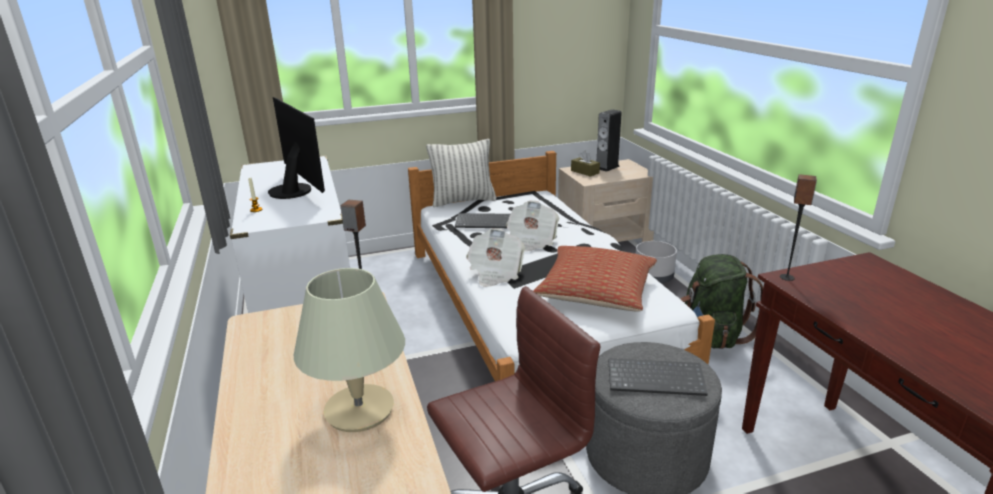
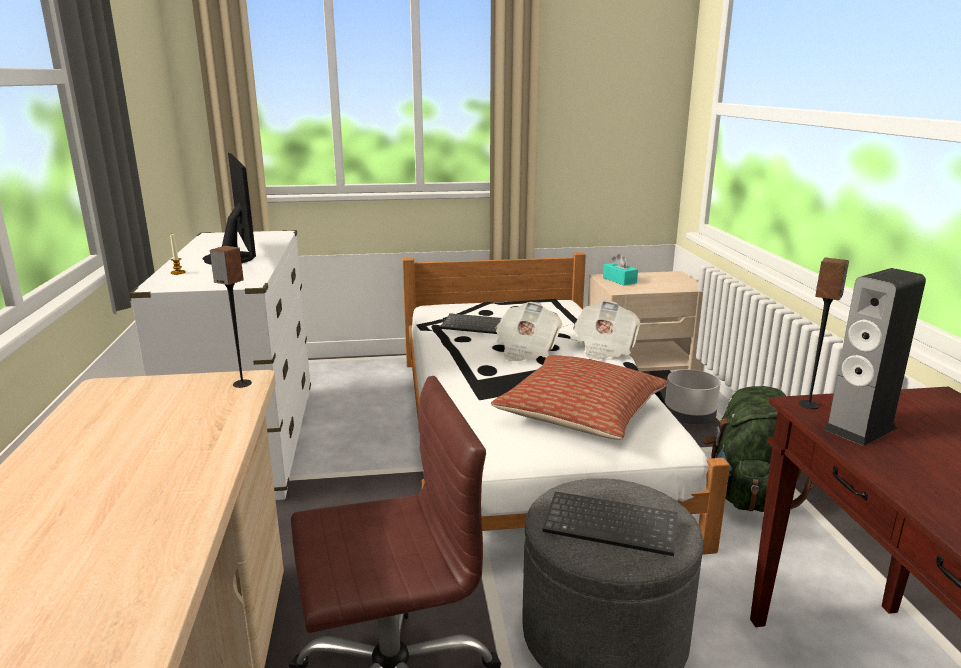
camera: 10 degrees right, 5 degrees down
beige table lamp [294,268,405,432] -> none
pillow [426,139,496,207] -> none
newspaper [466,228,525,287] -> newspaper moved to [573,300,641,360]
brown tissue box [571,151,600,177] -> turquoise tissue box [603,253,638,285]
speaker [597,109,622,172] -> speaker moved to [823,268,926,446]

